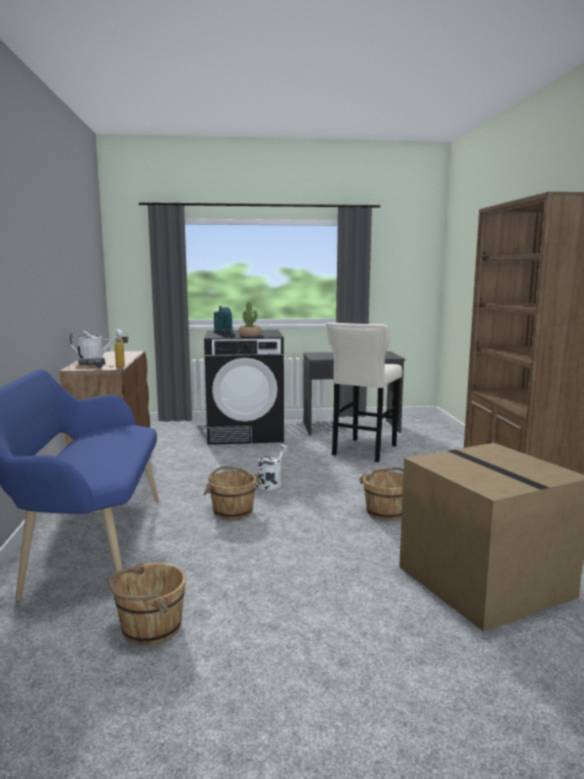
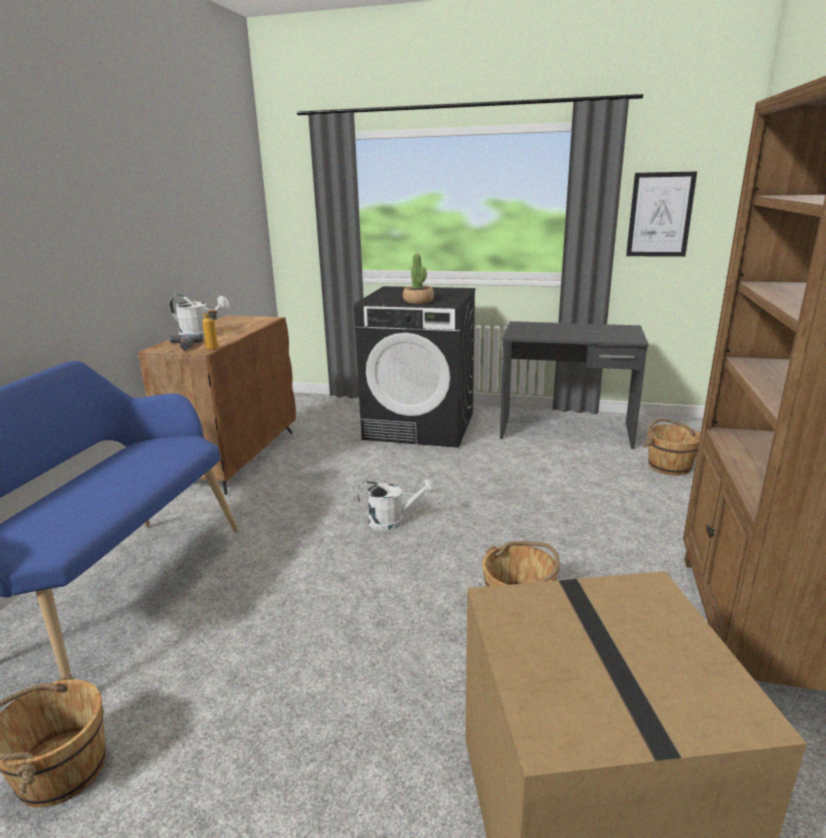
camera: 20 degrees right, 10 degrees up
brown bucket [203,466,261,520] -> brown bucket moved to [643,419,701,476]
turquoise watering can [213,306,233,334] -> none
white watering can [257,444,288,491] -> white watering can turned 45 degrees clockwise [358,479,435,531]
beige stool [326,322,402,462] -> none
none -> picture [626,172,697,257]

